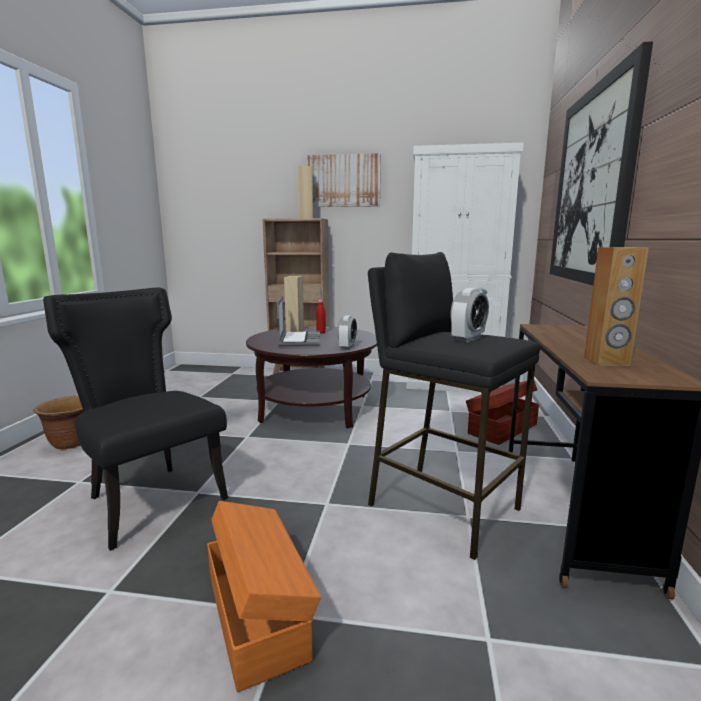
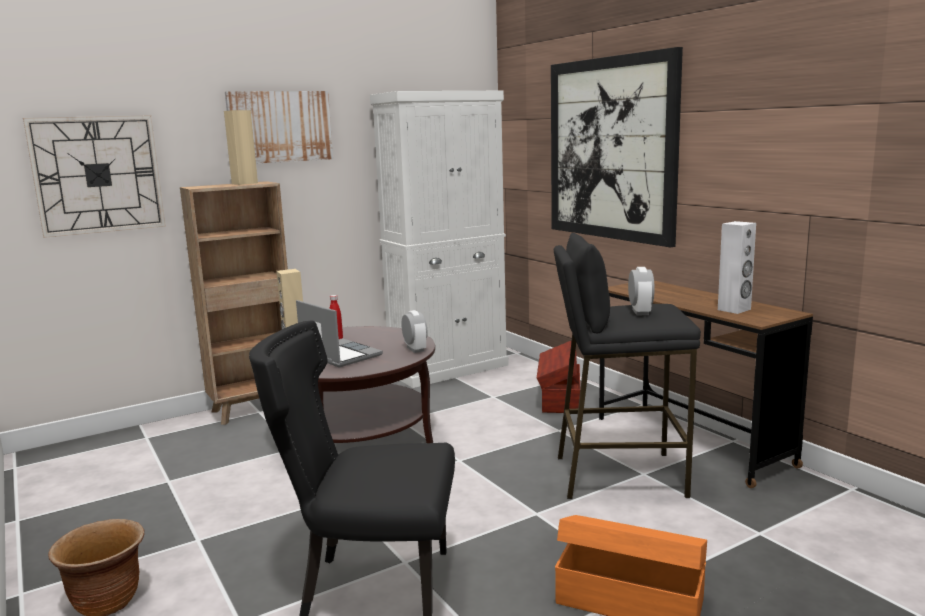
camera: 40 degrees left, 0 degrees up
brown speaker [584,247,649,366] -> white speaker [718,221,756,314]
none -> wall clock [23,115,166,238]

